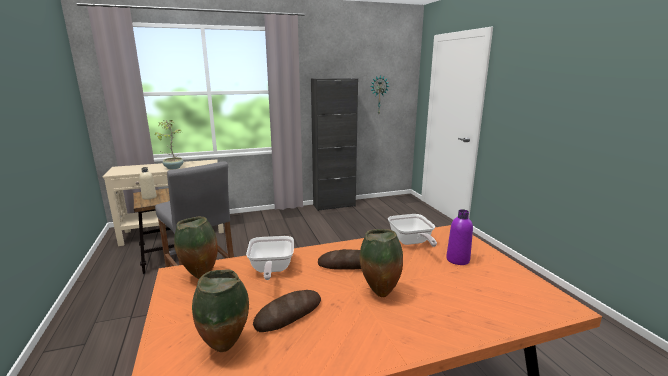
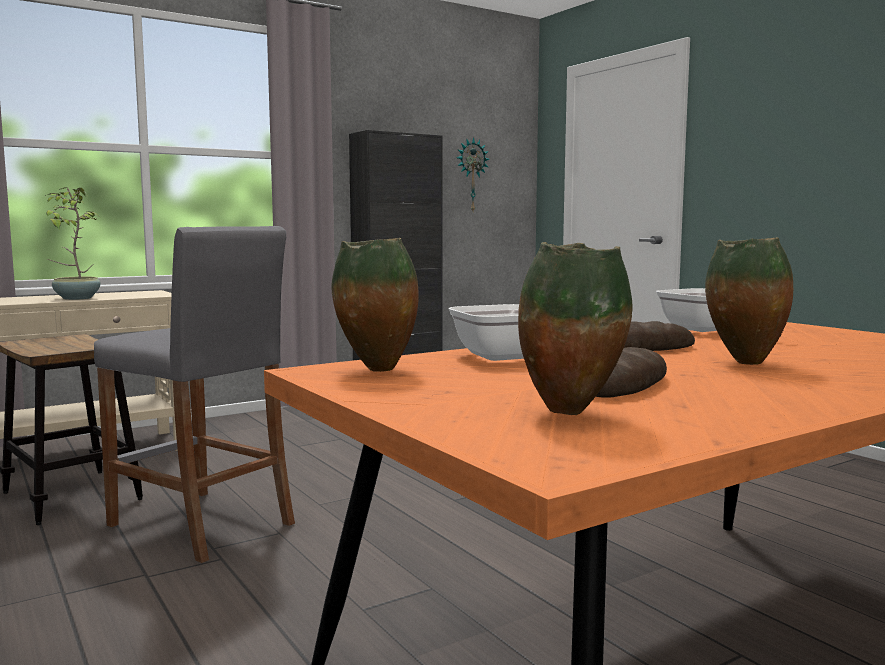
camera: 15 degrees left, 10 degrees down
beige bottle [139,167,157,200] -> none
purple bottle [446,209,473,265] -> none

